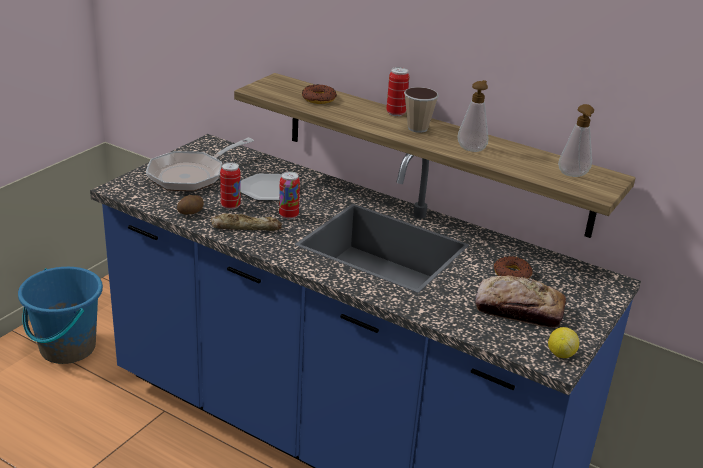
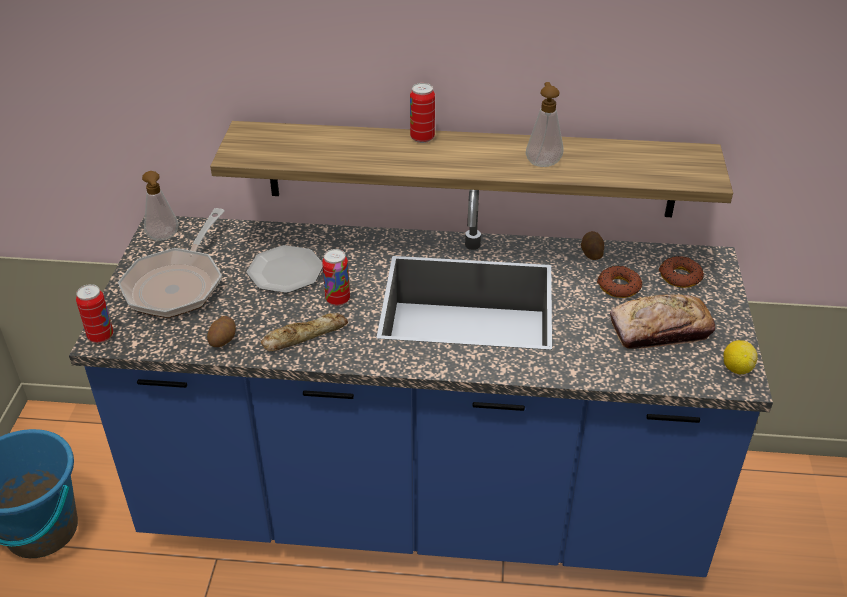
camera: 25 degrees left, 10 degrees up
can [220,162,241,210] -> can moved to [76,284,113,343]
donut [302,84,337,104] -> donut moved to [659,256,704,288]
cup [404,87,439,133] -> none
soap dispenser [558,104,594,177] -> soap dispenser moved to [142,171,179,241]
none -> potato [581,231,604,260]

